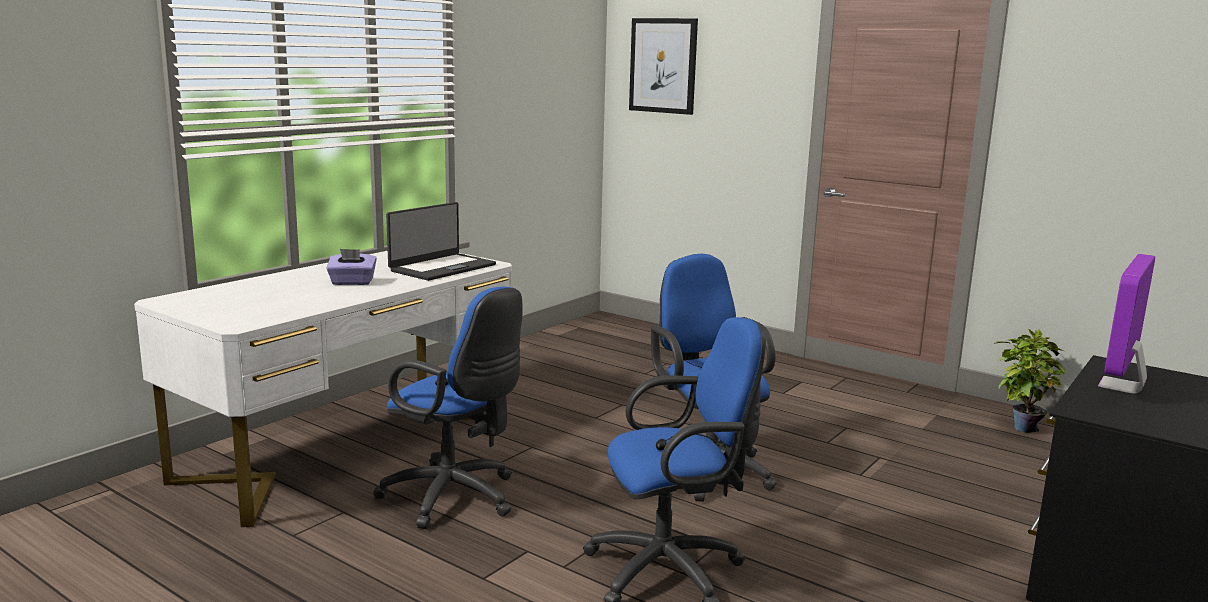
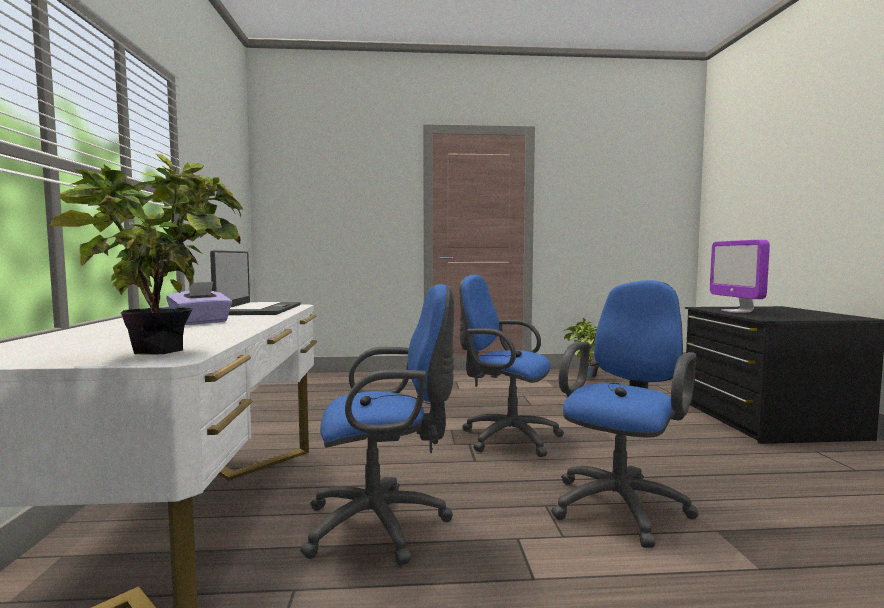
camera: 40 degrees left, 10 degrees down
picture [629,18,698,115] -> none
none -> potted plant [49,153,243,355]

